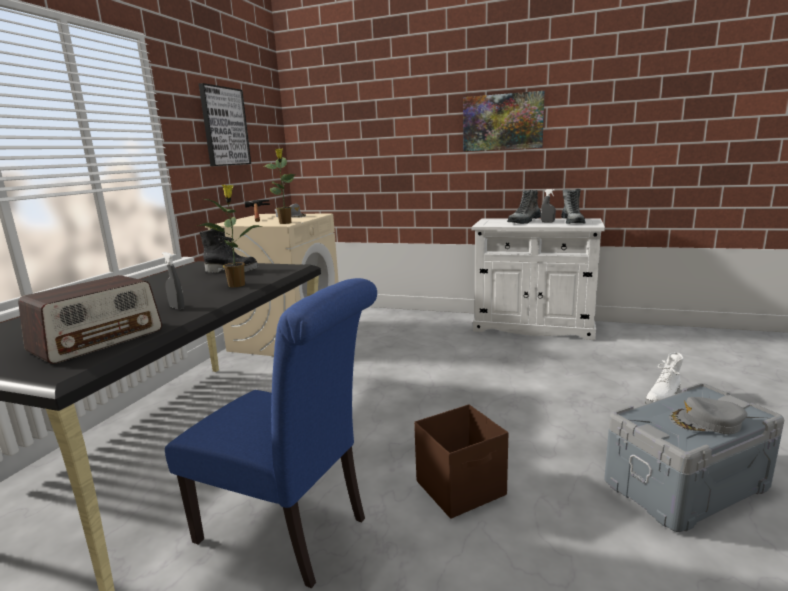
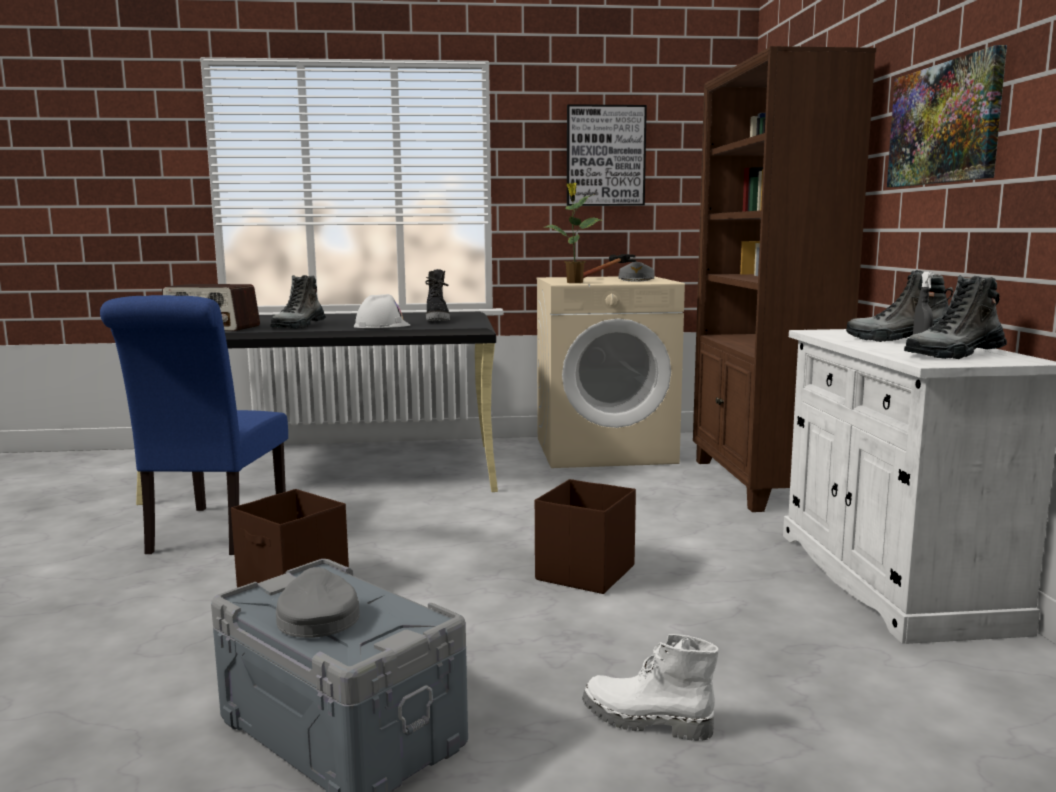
camera: 65 degrees right, 5 degrees down
grey spray bottle [162,252,184,309] -> boot [270,275,326,329]
potted plant [198,185,262,288] -> white hard hat [354,294,410,328]
none -> brown storage box [535,479,636,594]
none -> brown bookcase [693,46,876,512]

